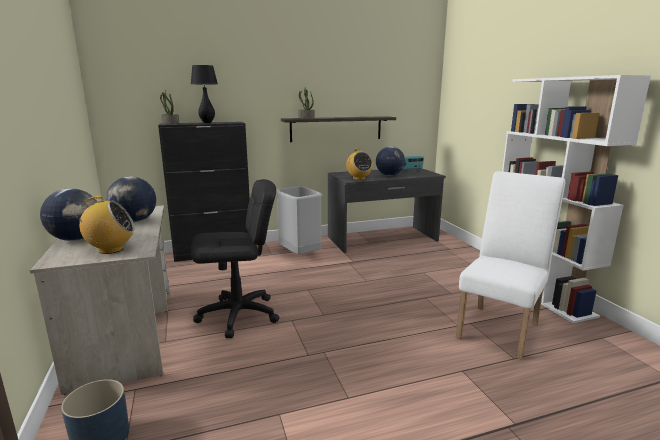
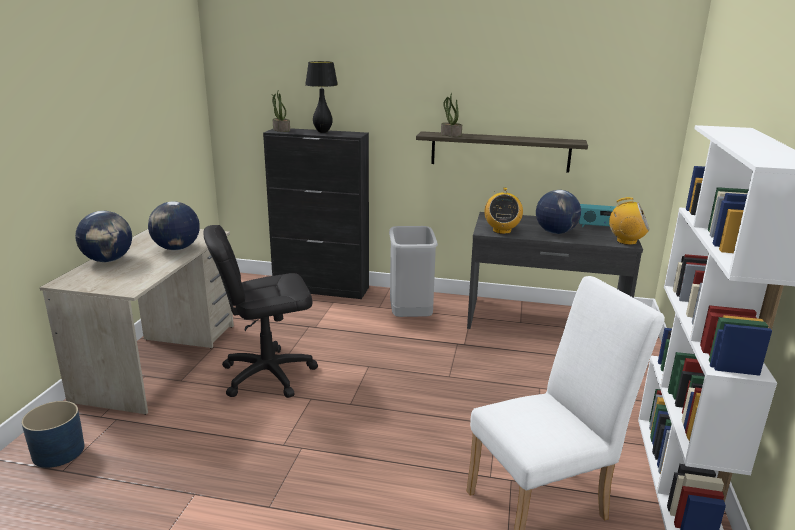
camera: 30 degrees right, 5 degrees up
radio [71,196,135,254] -> radio moved to [609,197,650,245]
black office chair [191,179,279,338] -> black office chair turned 150 degrees clockwise [203,225,318,398]

